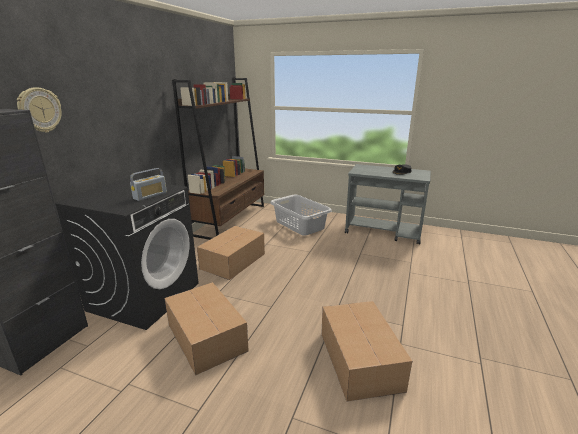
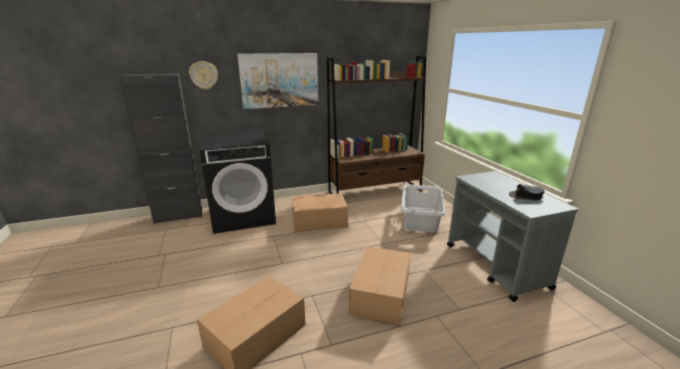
camera: 50 degrees right, 0 degrees up
radio [130,168,167,201] -> none
cardboard box [164,282,249,375] -> cardboard box moved to [349,246,411,326]
none -> picture [237,53,318,109]

